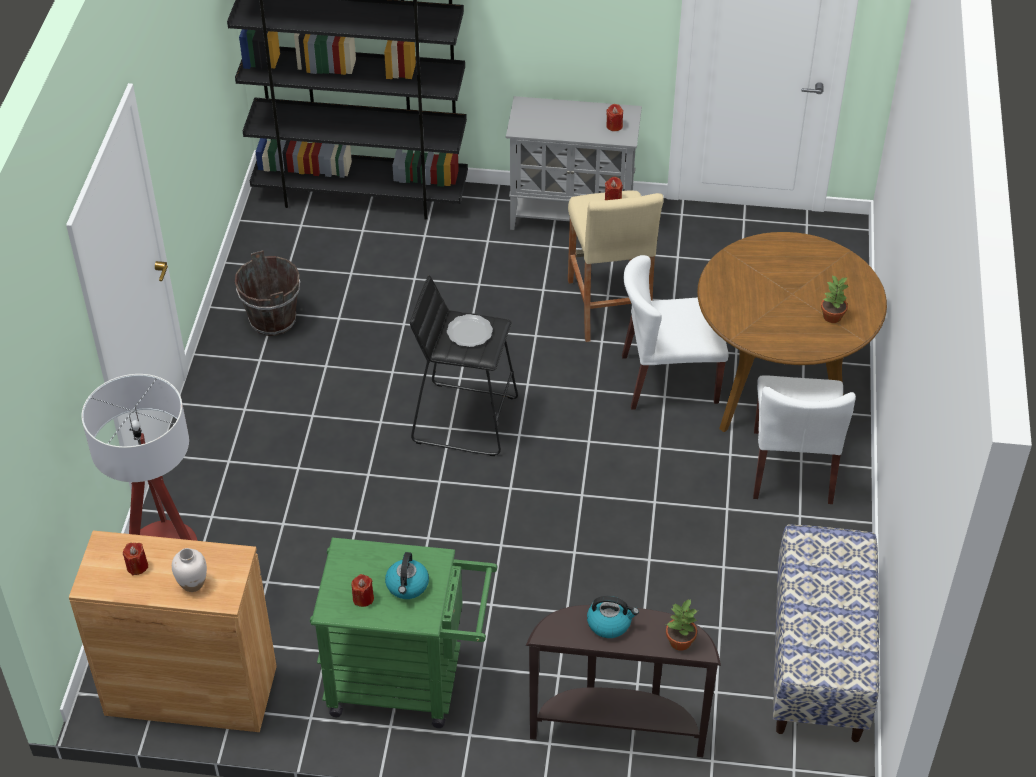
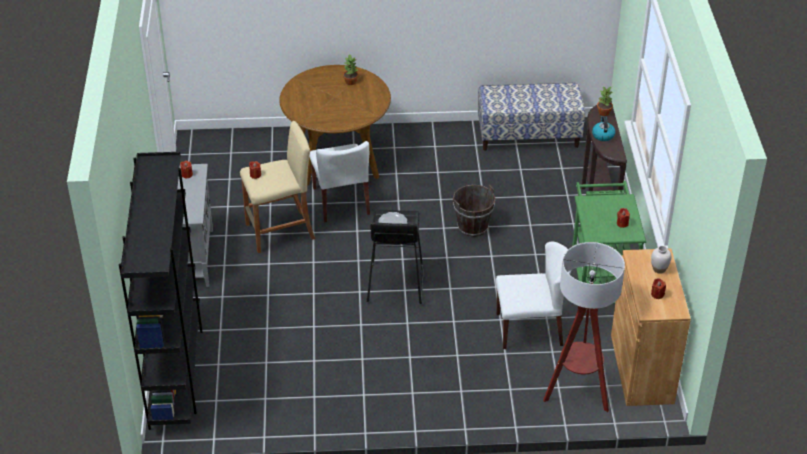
camera: 100 degrees left, 5 degrees down
brown bucket [235,250,300,336] -> brown bucket moved to [453,184,495,237]
kettle [385,552,429,599] -> none
white chair [753,375,856,504] -> white chair moved to [496,242,571,349]

